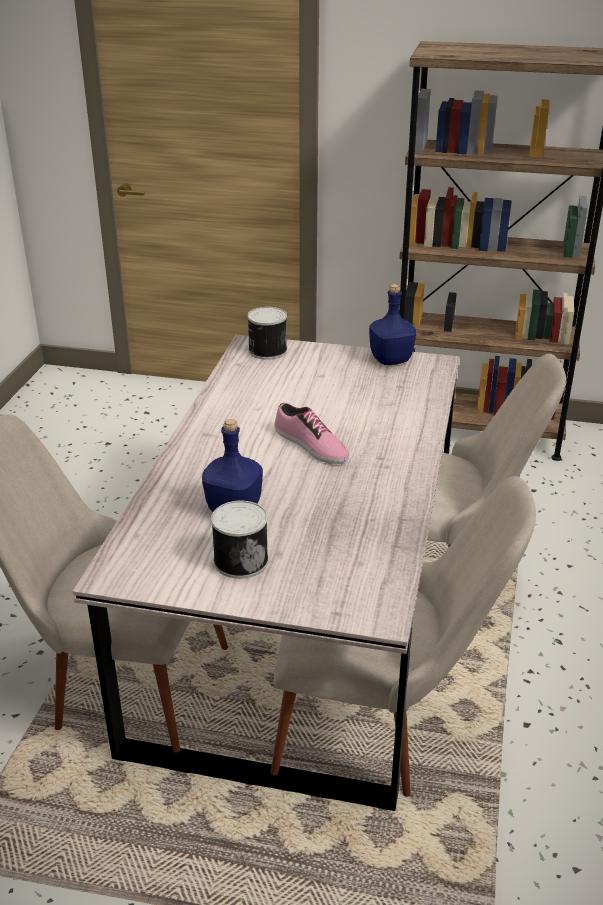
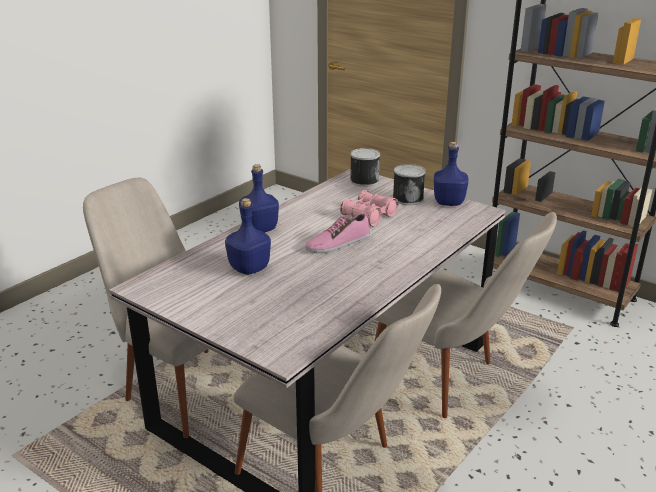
camera: 25 degrees right, 5 degrees down
can [211,501,268,579] -> can moved to [393,164,426,205]
shoe [274,403,349,464] -> shoe turned 75 degrees clockwise [305,214,370,253]
none -> blue bottle [239,164,279,233]
none -> pink binoculars [340,190,398,226]

